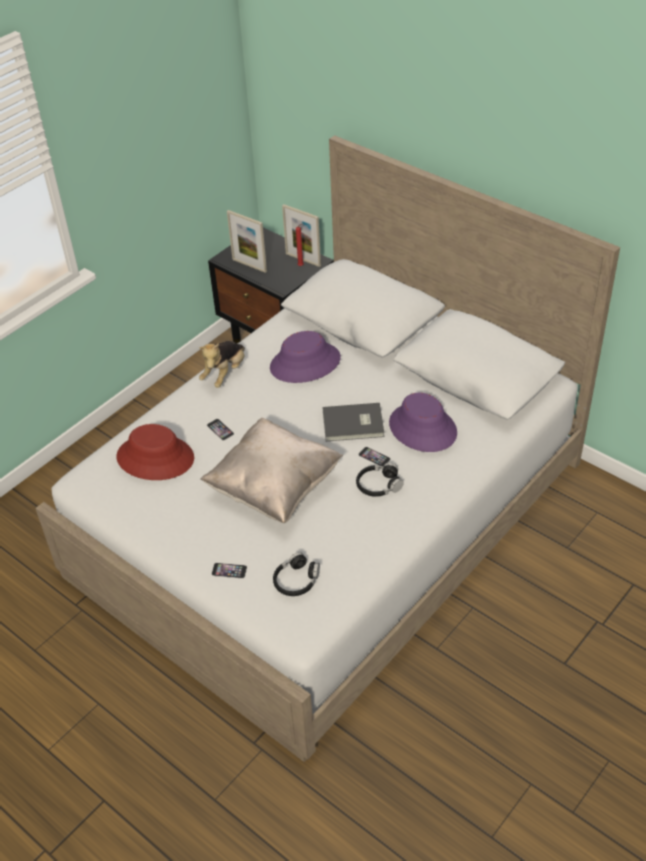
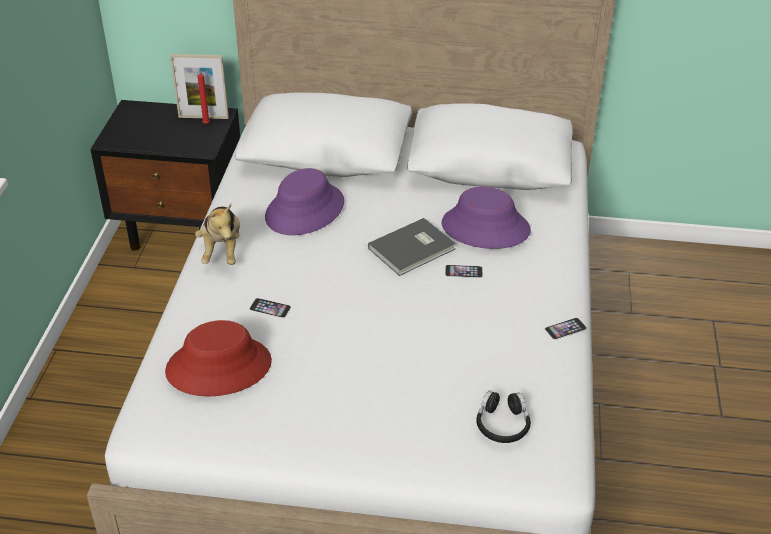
camera: 35 degrees left, 5 degrees down
beige pillow [200,418,343,523] -> none
phone [212,563,247,578] -> phone moved to [545,318,587,340]
picture frame [227,210,267,273] -> none
black headphones [356,463,404,497] -> none

